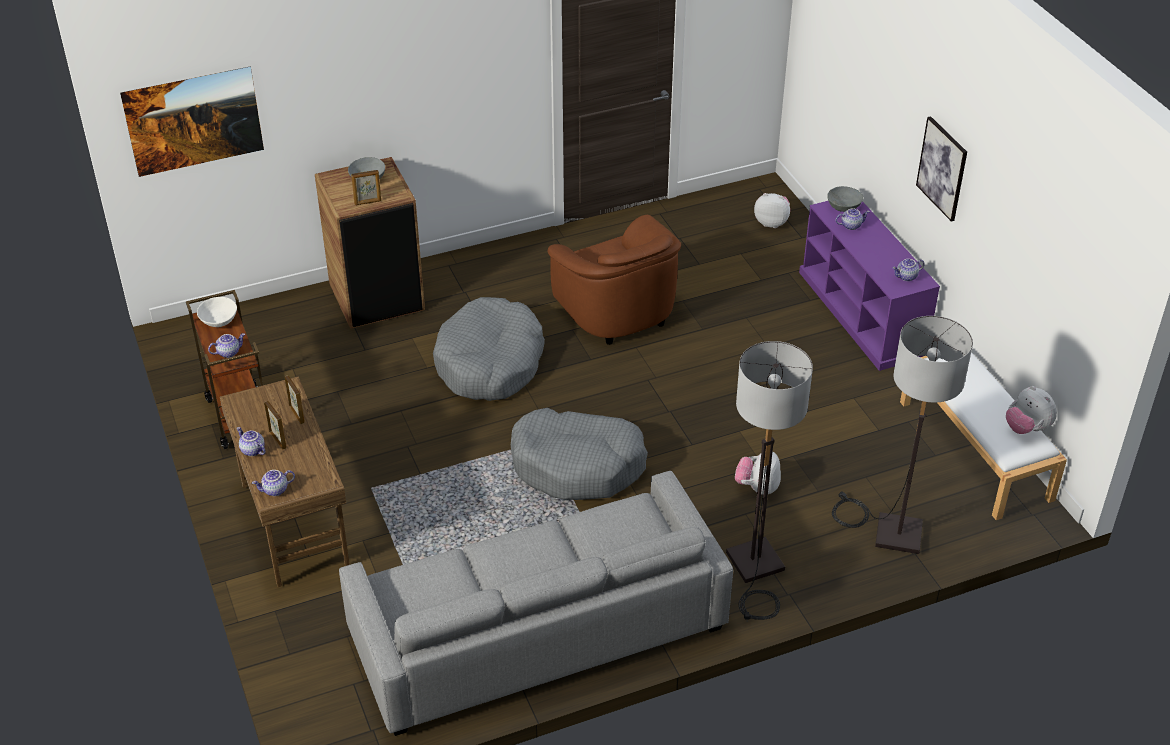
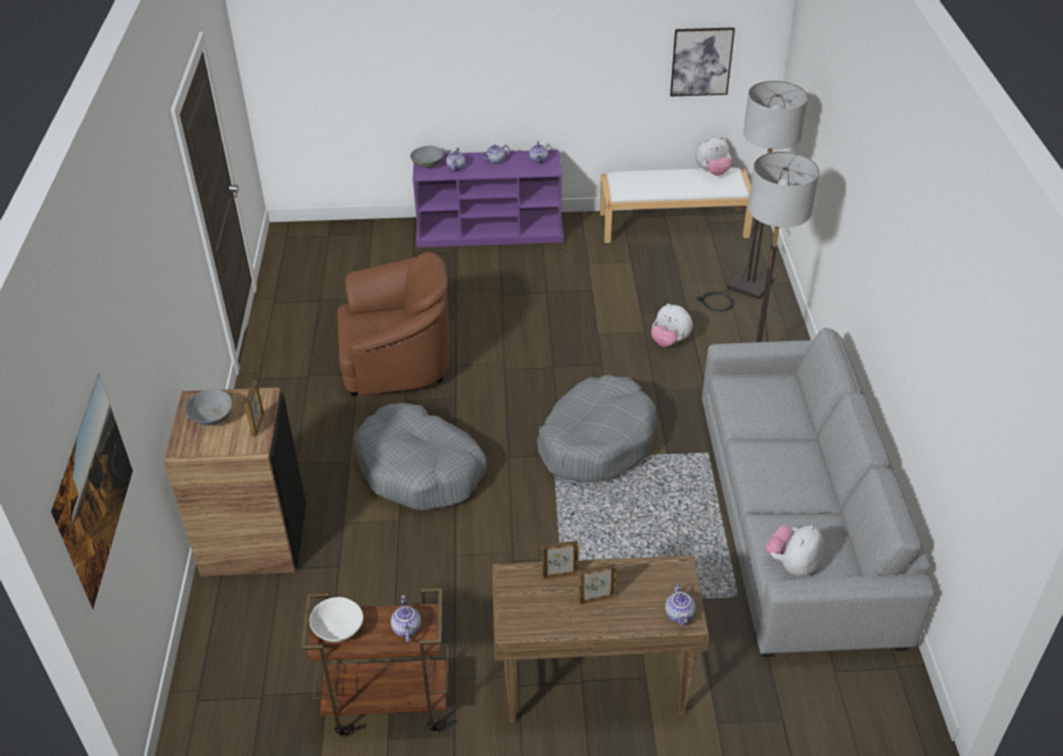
camera: 70 degrees left, 0 degrees up
teapot [237,427,266,456] -> teapot moved to [481,145,509,165]
plush toy [754,193,790,228] -> plush toy moved to [765,525,823,576]
picture [916,116,967,222] -> picture moved to [670,27,735,96]

